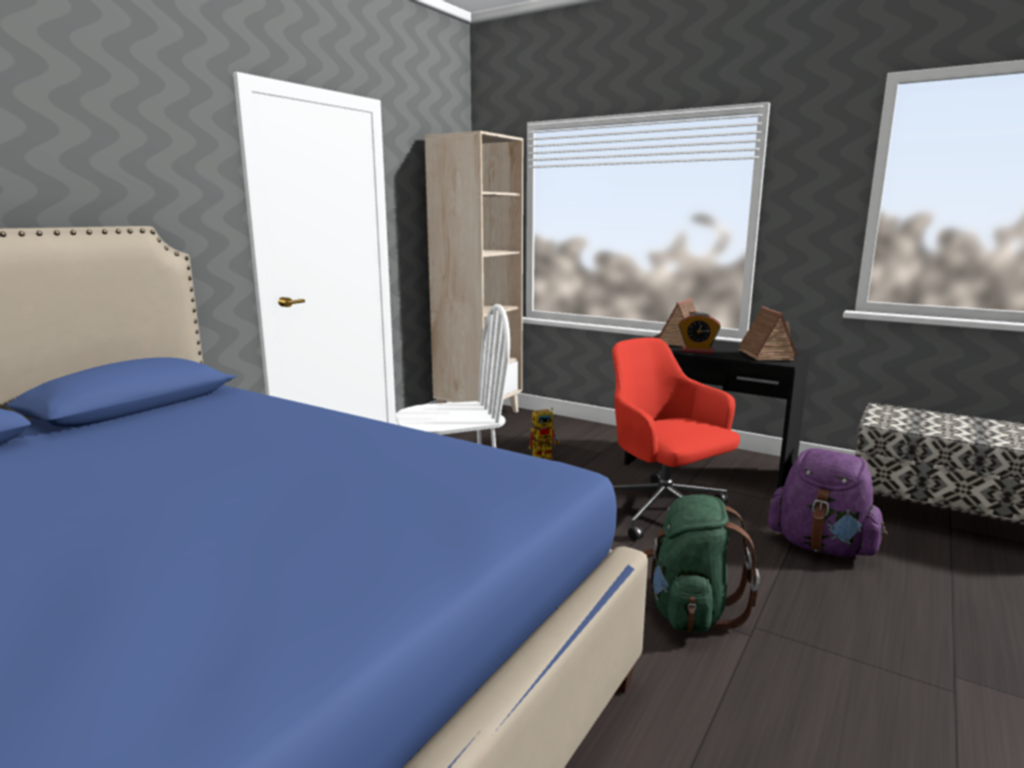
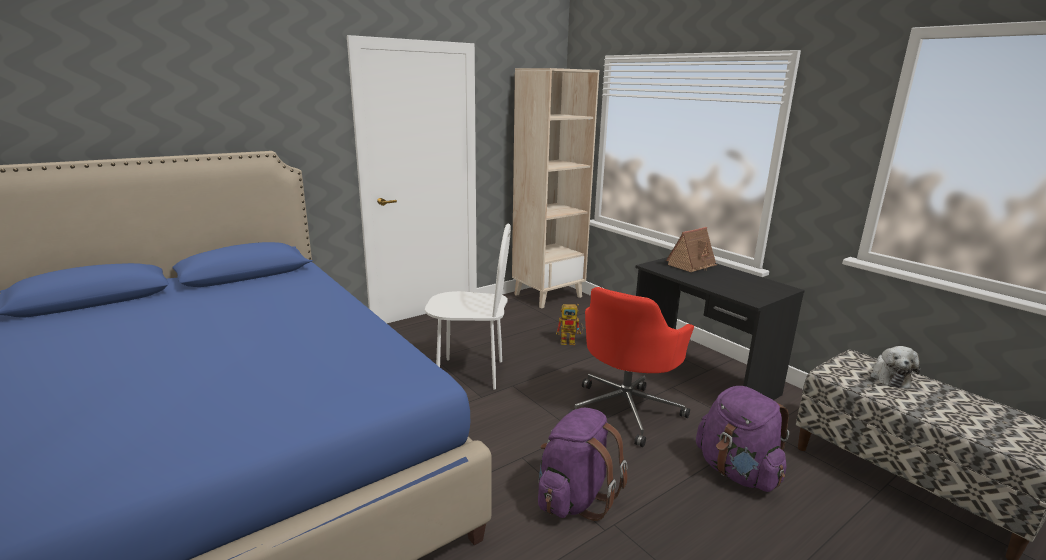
camera: 20 degrees right, 5 degrees up
red office chair [612,337,740,541] -> red office chair turned 135 degrees counterclockwise [569,287,694,447]
green backpack [643,494,759,632] -> purple backpack [538,408,628,521]
alarm clock [679,313,721,354] -> none
toy house [738,306,798,361] -> none
none -> plush toy [870,346,920,389]

